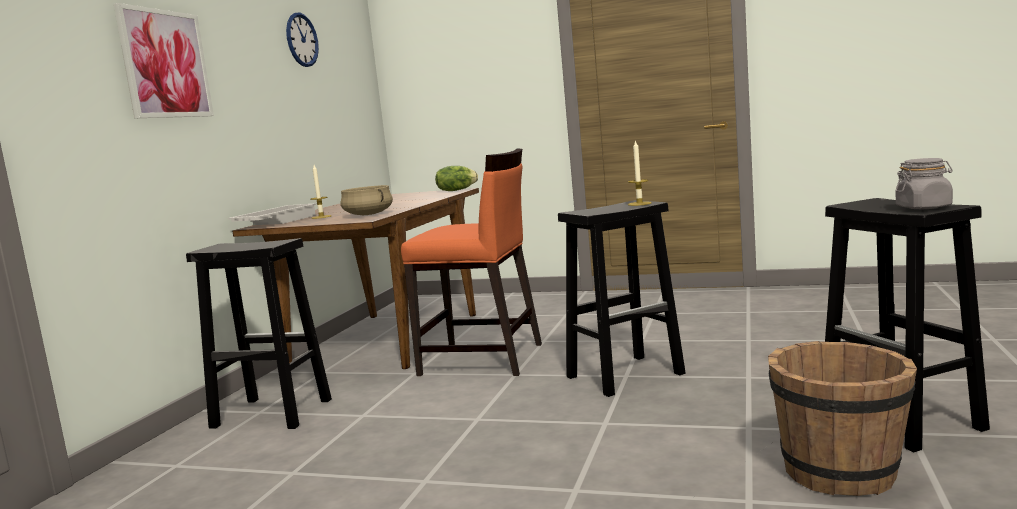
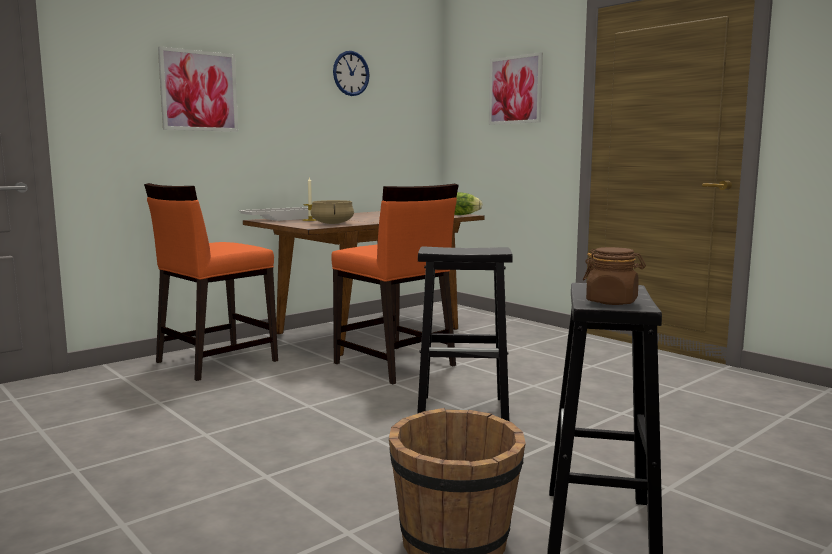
camera: 30 degrees right, 0 degrees up
black stool [186,238,332,429] -> orange chair [144,183,278,381]
candle [628,140,652,206] -> none
grey jar [896,158,953,209] -> brown jar [583,247,646,305]
none -> picture [489,52,543,125]

